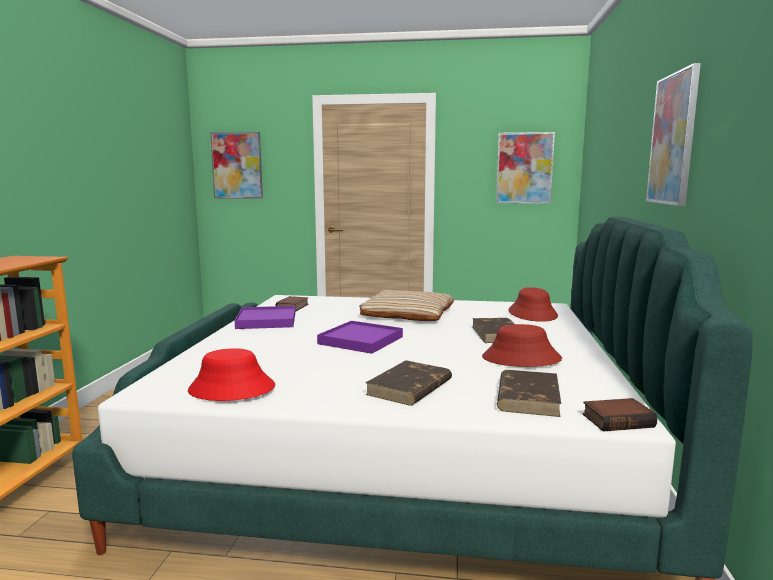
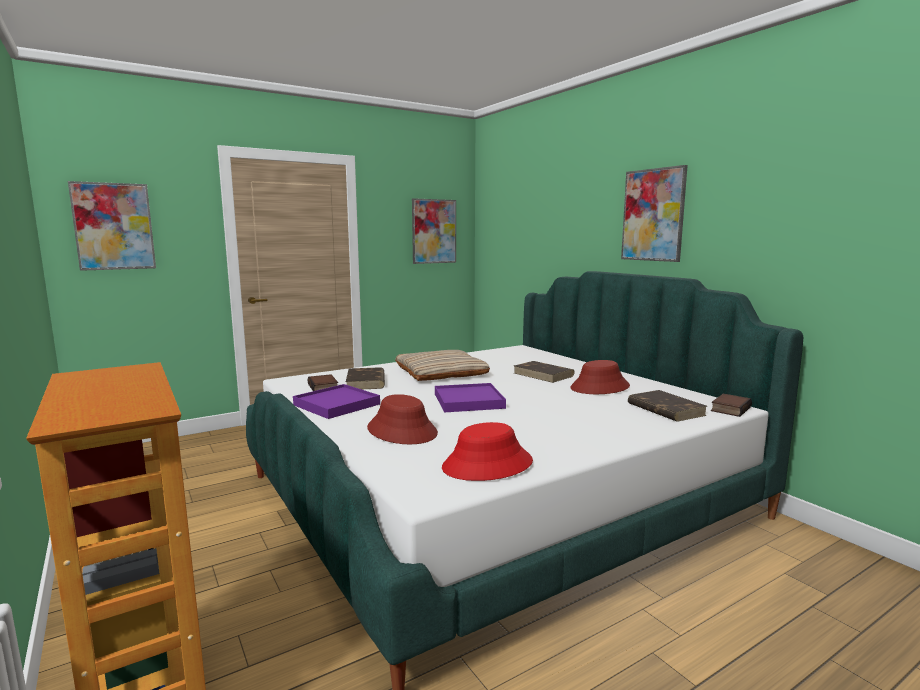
camera: 40 degrees left, 0 degrees up
brown book [365,360,452,406] -> brown book moved to [346,367,385,389]
red hat [508,287,558,322] -> red hat moved to [367,394,438,444]

